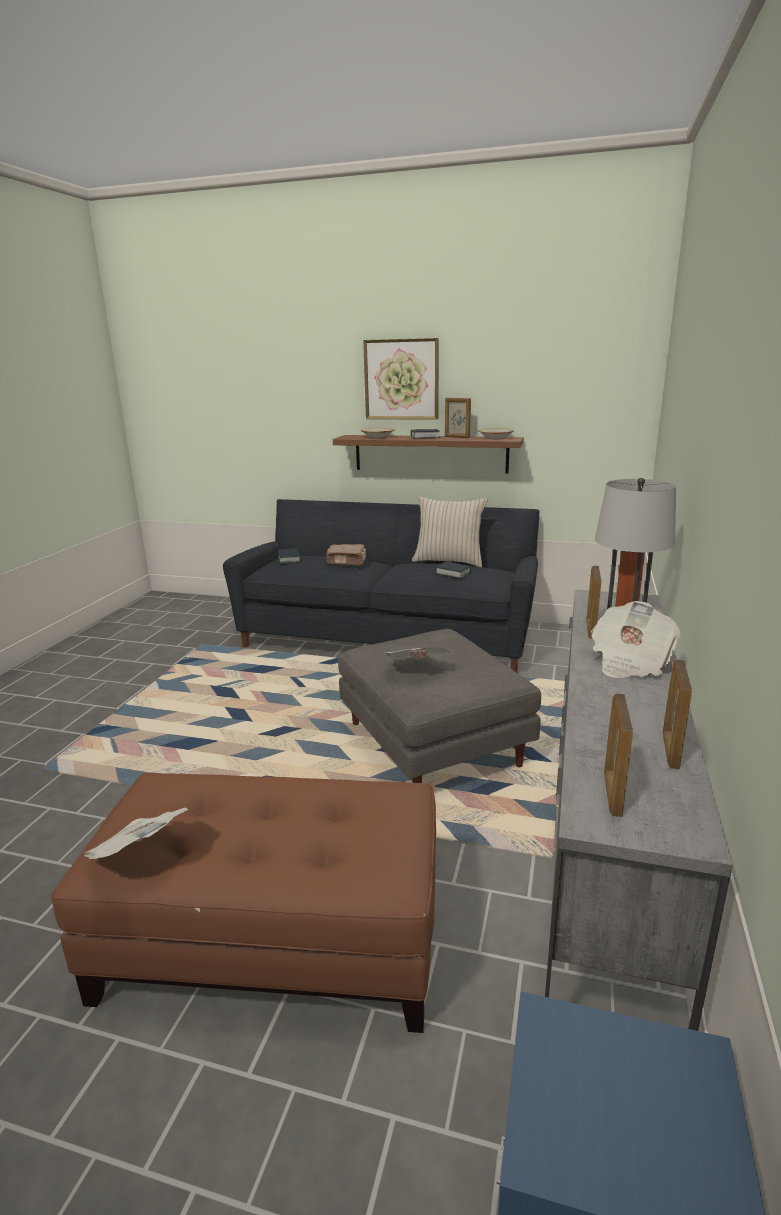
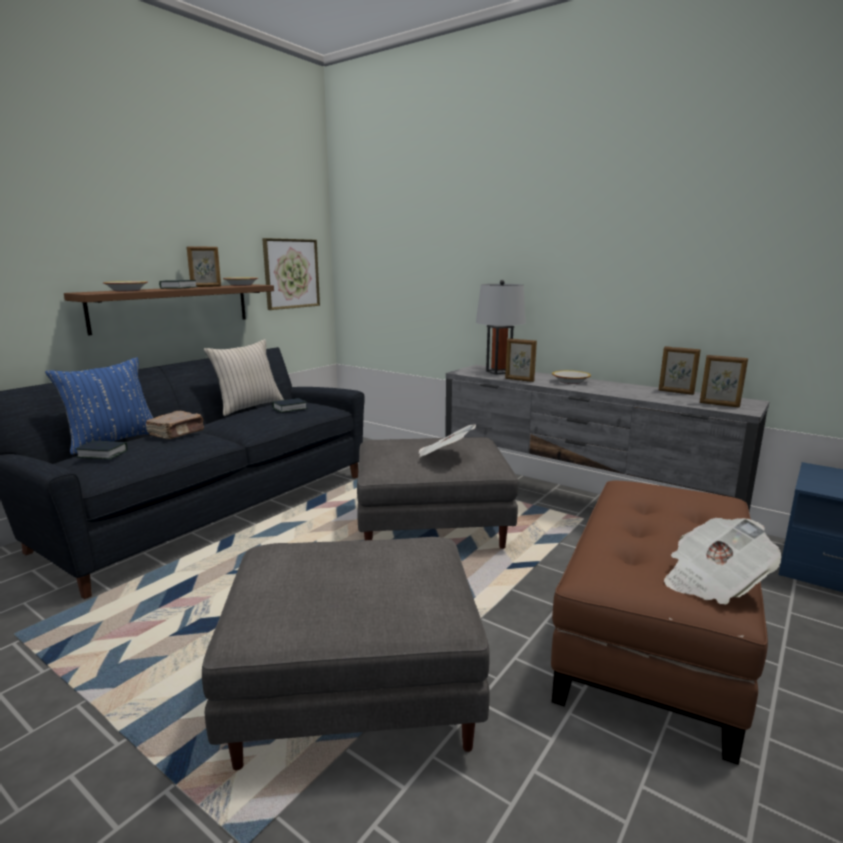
camera: 70 degrees left, 5 degrees down
picture [363,338,439,420] -> picture moved to [262,238,320,310]
newspaper [591,601,681,678] -> bowl [552,370,591,384]
none -> blue pillow [45,357,154,455]
none -> grey ottoman [202,537,490,770]

